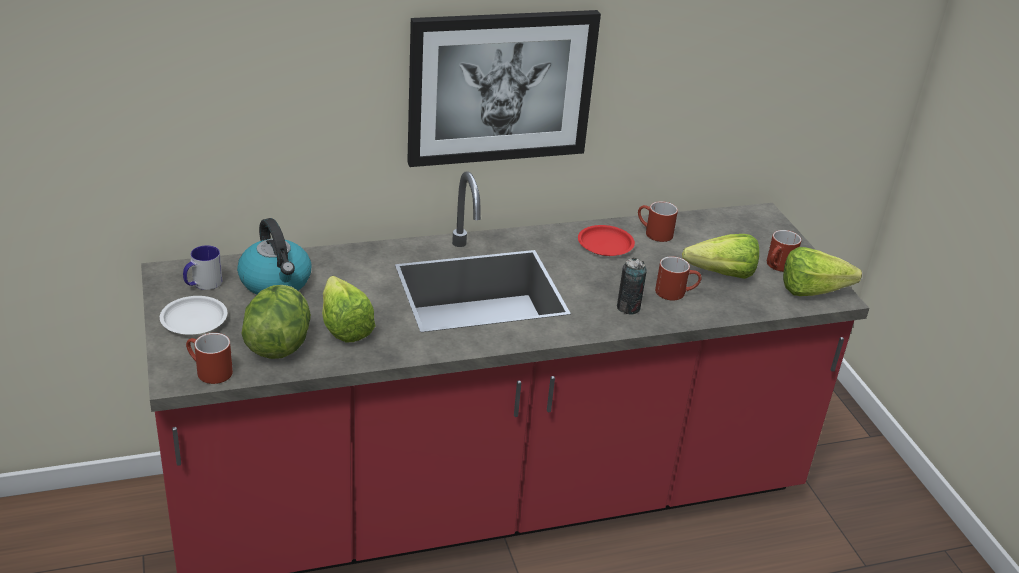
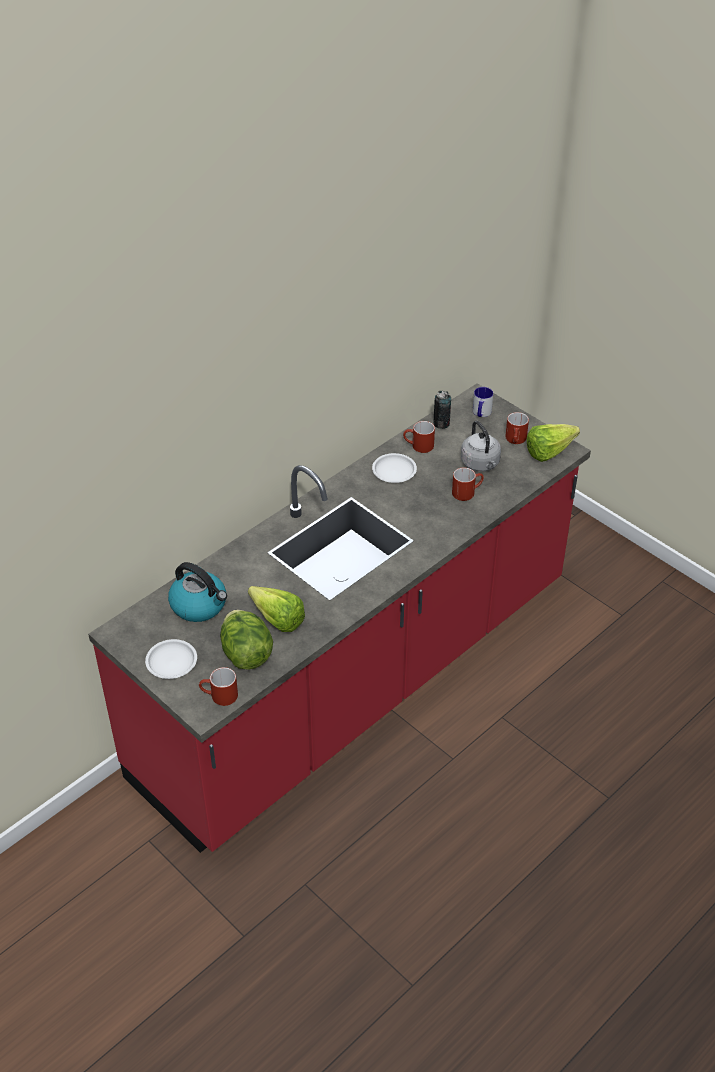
camera: 25 degrees left, 10 degrees up
mug [183,245,222,290] -> mug moved to [473,387,493,417]
picture [407,10,601,167] -> none
red plate [578,225,635,256] -> white plate [372,453,417,483]
can [617,258,647,314] -> can moved to [433,390,451,429]
lettuce [682,234,759,279] -> grey kettle [461,421,501,471]

